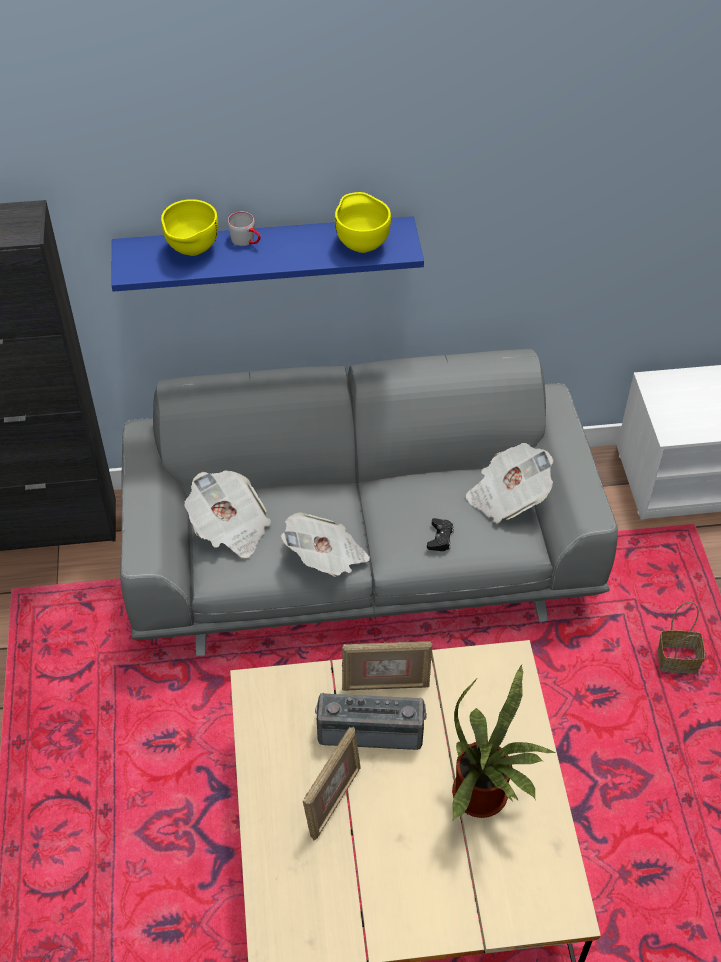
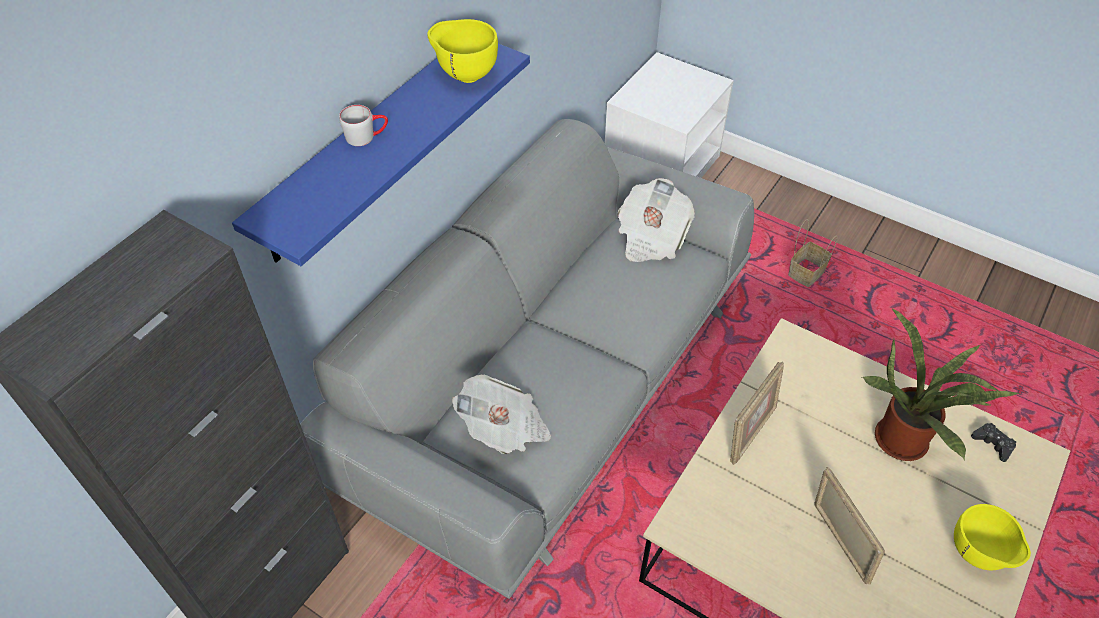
camera: 50 degrees left, 0 degrees up
yellow bowl [161,199,218,256] -> yellow bowl moved to [954,504,1031,570]
newspaper [280,512,370,576] -> none
radio [315,693,427,750] -> none
black game controller [427,518,454,551] -> black game controller moved to [971,423,1016,462]

